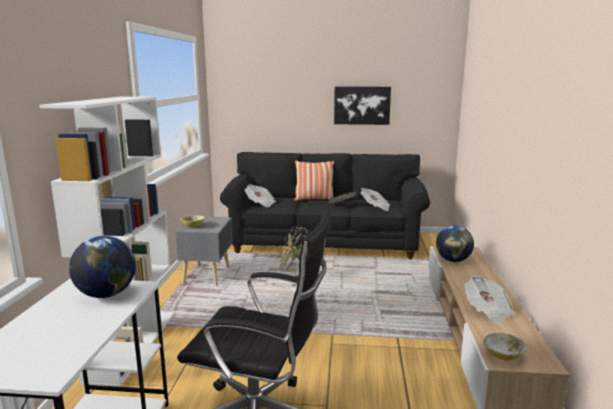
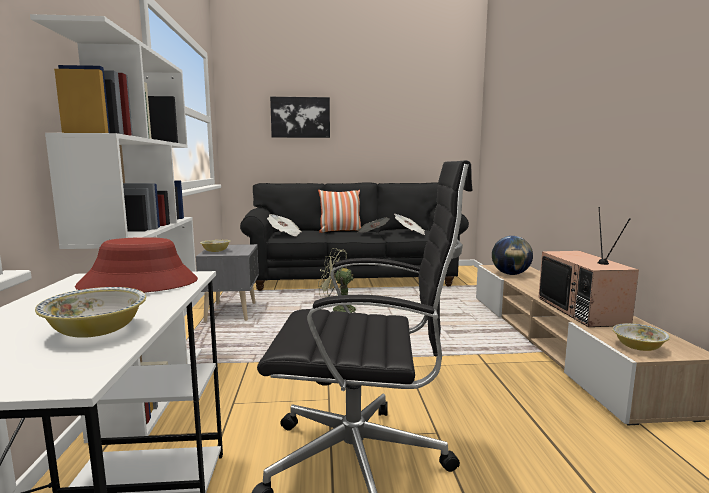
camera: 10 degrees left, 5 degrees down
globe [69,236,136,298] -> red hat [75,237,198,293]
picture [334,87,391,125] -> picture moved to [270,97,330,138]
newspaper [464,276,514,324] -> television [538,207,639,327]
none -> bowl [35,287,146,338]

